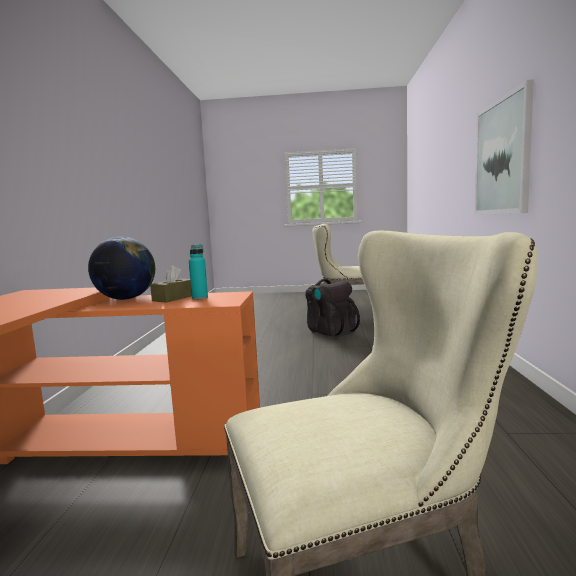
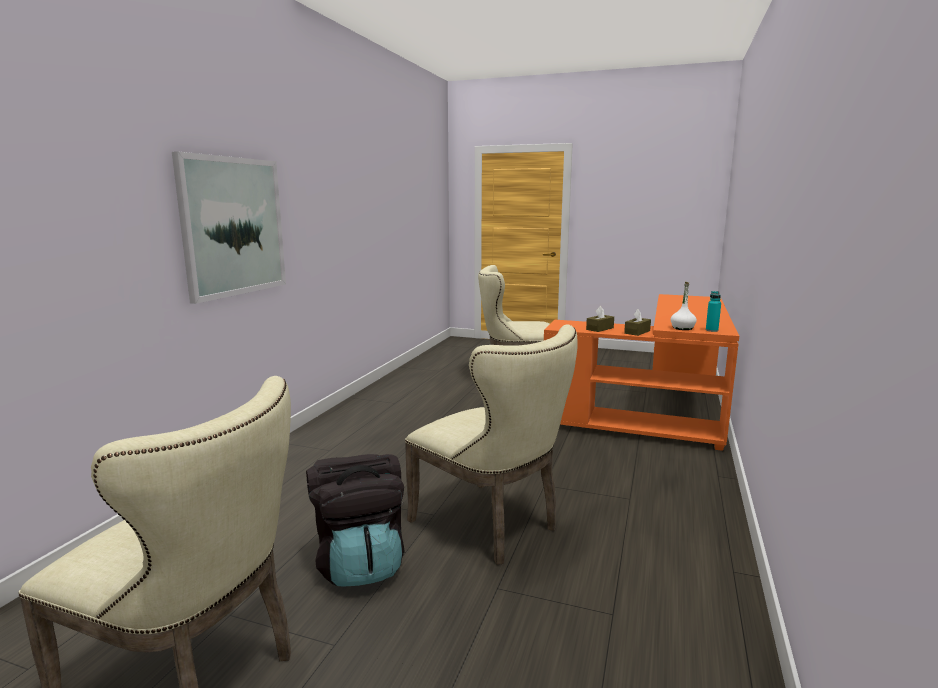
camera: 165 degrees left, 5 degrees up
globe [88,237,155,300] -> brown tissue box [624,309,651,336]
turquoise bottle [189,244,208,300] -> turquoise bottle moved to [706,291,721,332]
none -> beige chair [405,324,578,565]
none -> white bottle [670,282,697,330]

